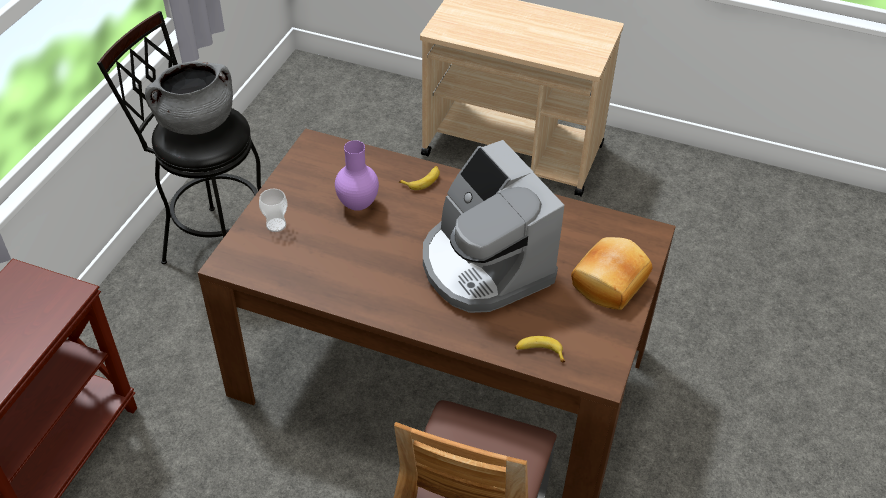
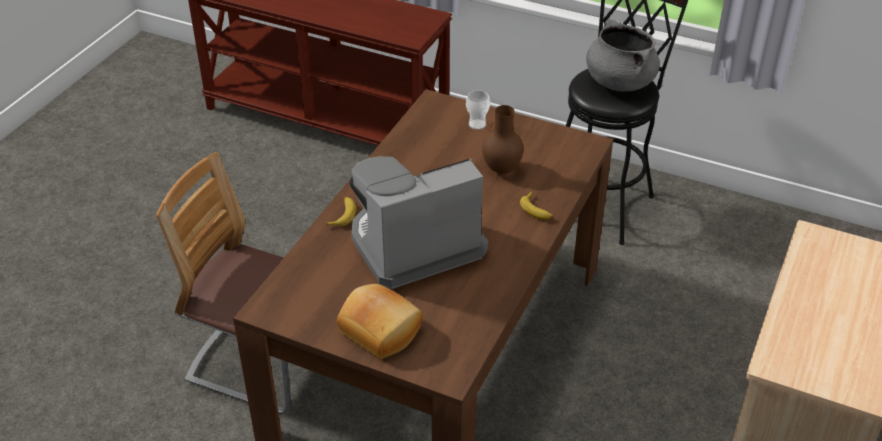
camera: 95 degrees right, 5 degrees down
purple vase [335,140,379,211] -> brown vase [482,105,524,174]
banana [515,336,565,362] -> banana moved to [326,197,356,226]

